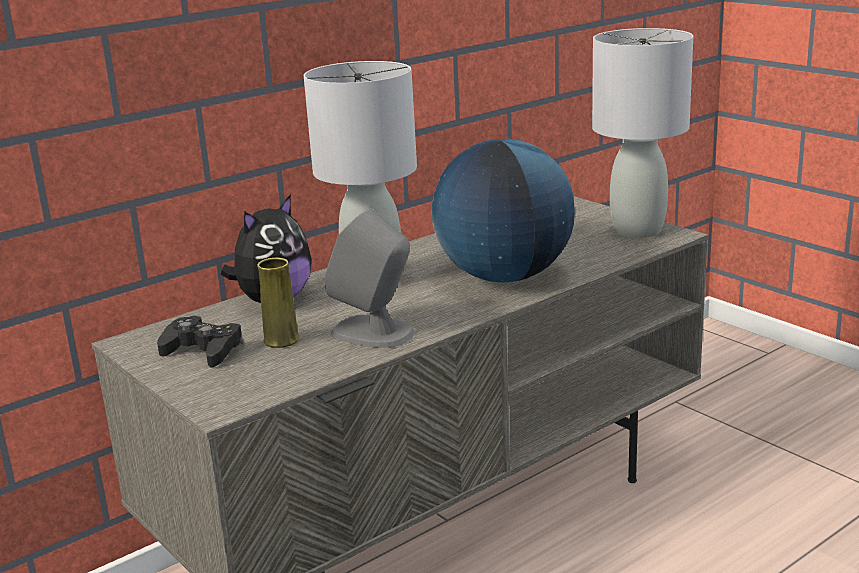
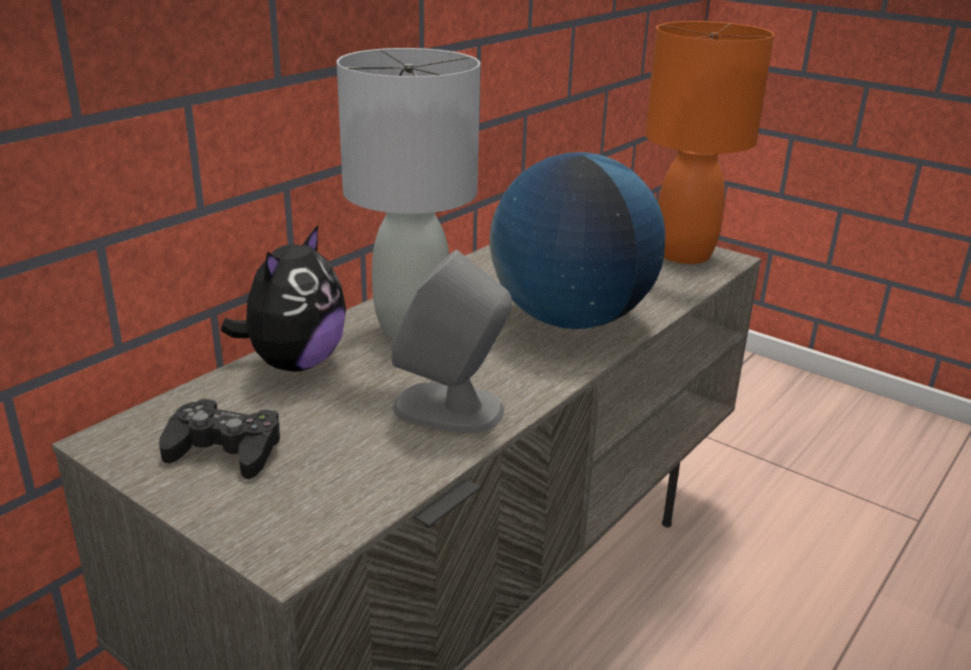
camera: 15 degrees left, 5 degrees up
yellow vase [257,258,299,348] -> none
grey table lamp [592,28,693,238] -> orange table lamp [645,21,774,264]

